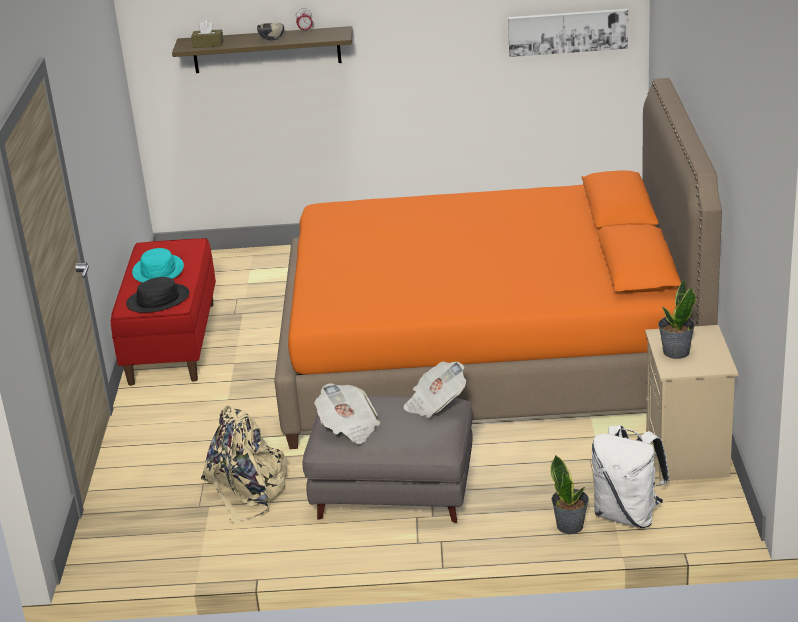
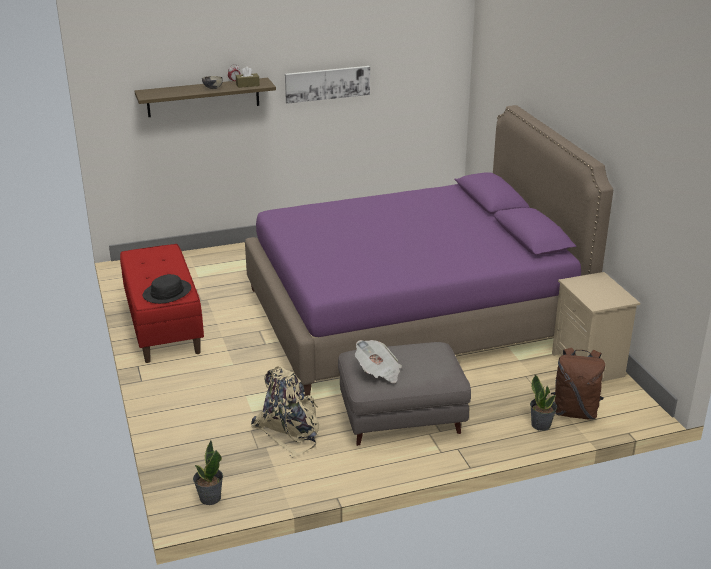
camera: 20 degrees left, 0 degrees up
turquoise hat [132,248,184,283] -> none
brown tissue box [191,20,224,48] -> brown tissue box moved to [236,66,260,88]
orange bed [274,78,722,449] -> purple bed [245,105,613,396]
newspaper [403,362,466,418] -> none
picture [508,9,628,57] -> picture moved to [285,66,370,104]
white backpack [592,425,670,528] -> brown backpack [551,348,605,420]
potted plant [658,277,696,359] -> potted plant moved to [193,440,223,505]

